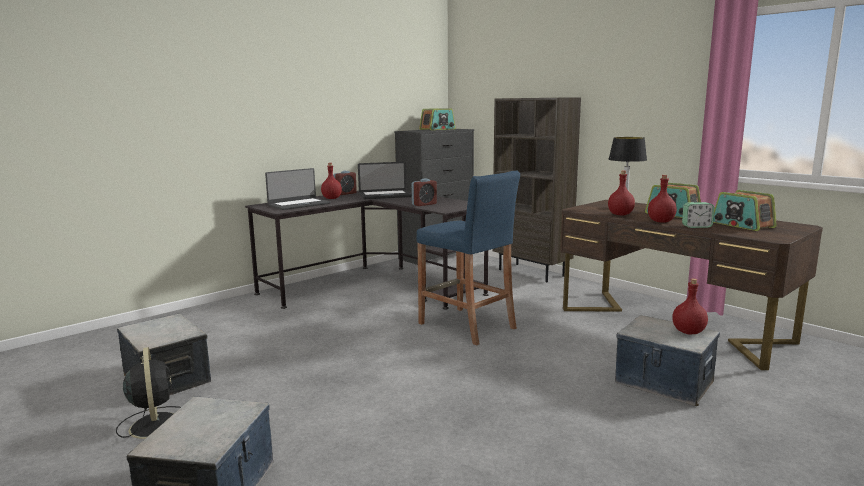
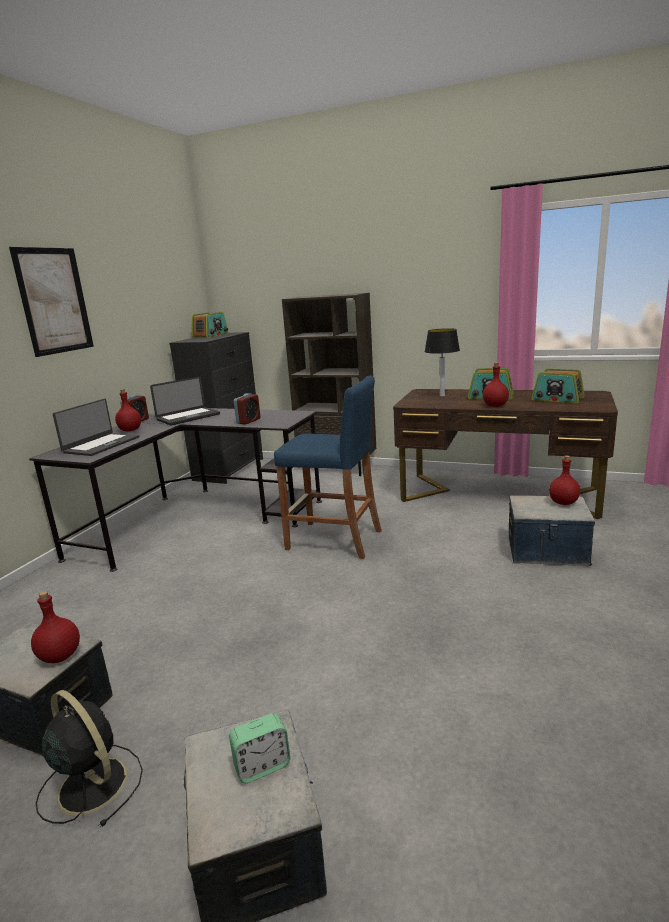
camera: 25 degrees left, 5 degrees up
red bottle [608,171,635,215] -> red bottle moved to [31,591,80,663]
alarm clock [682,202,714,228] -> alarm clock moved to [229,713,291,784]
none -> picture [9,247,94,357]

